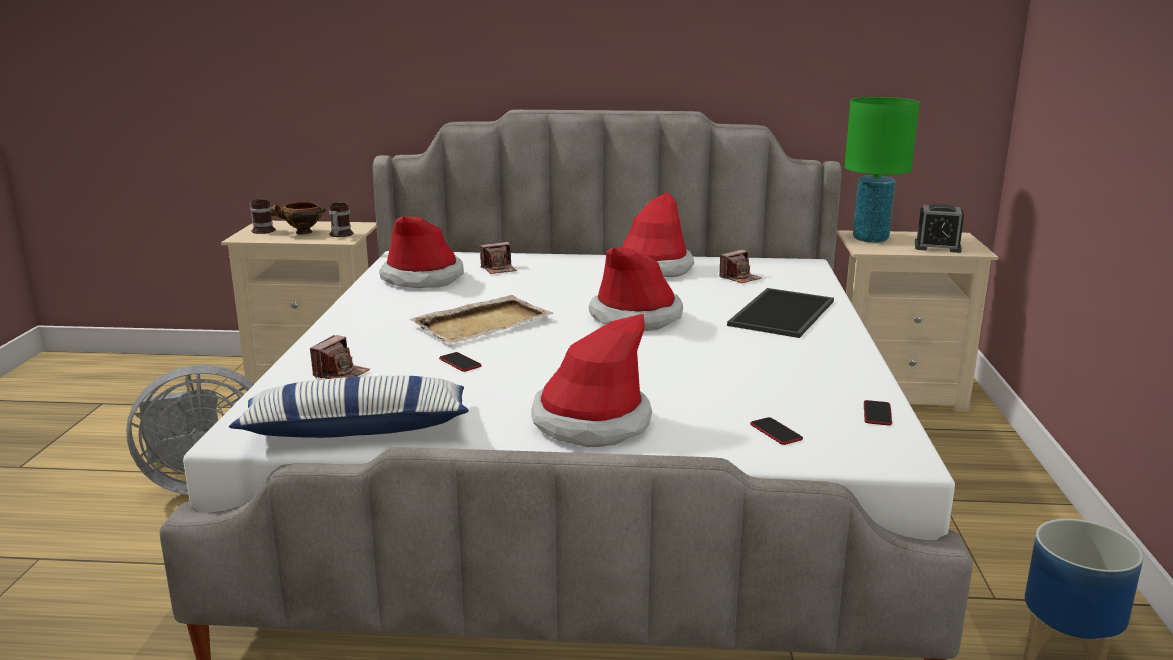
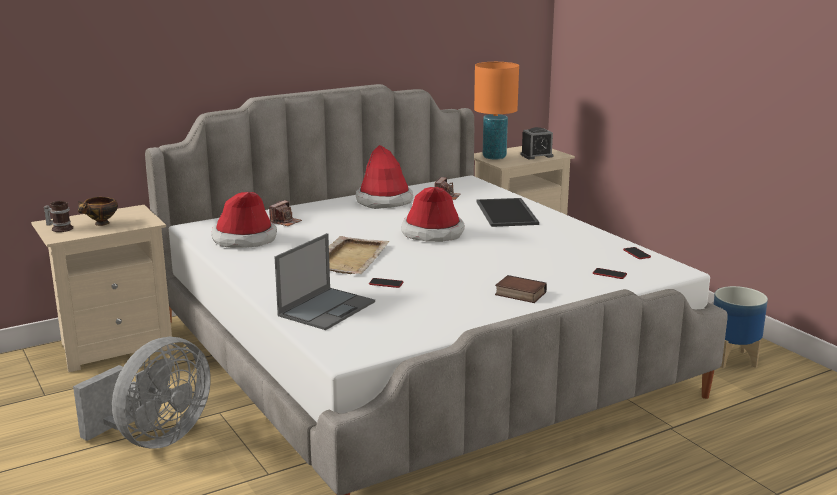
camera: 35 degrees left, 0 degrees up
pillow [229,376,469,438] -> none
camera [310,335,370,379] -> laptop [275,233,375,330]
mug [329,202,353,237] -> none
hat [531,314,652,447] -> book [495,275,547,303]
green table lamp [845,97,920,243] -> orange table lamp [474,62,519,160]

